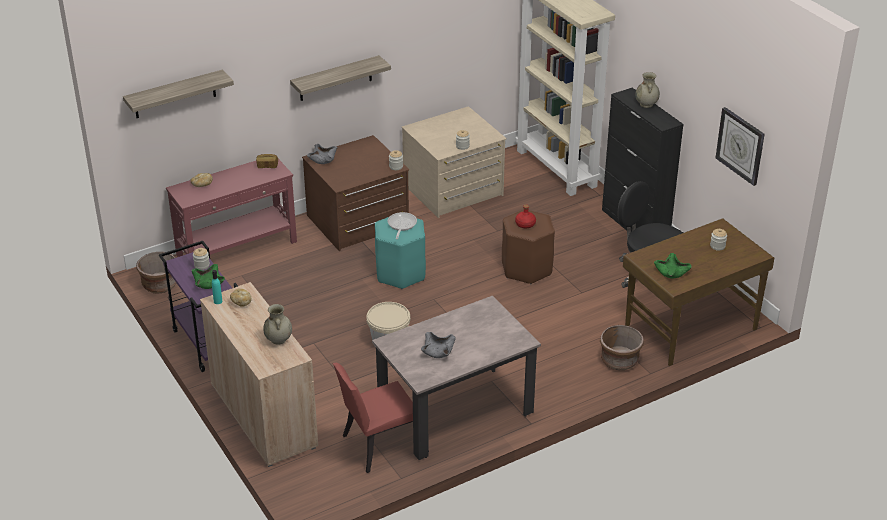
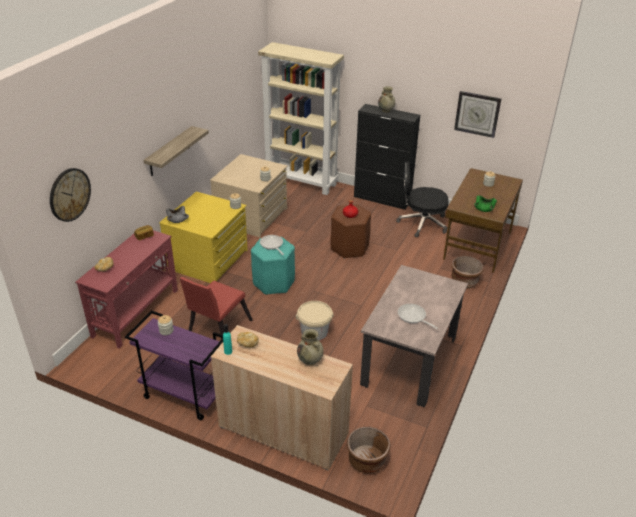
camera: 35 degrees left, 0 degrees up
shelf [123,70,234,118] -> wall clock [50,168,91,222]
brown planter [136,252,176,294] -> brown planter moved to [347,427,391,473]
green bowl [191,264,225,289] -> none
brown dresser [302,135,409,251] -> yellow dresser [159,191,248,283]
red chair [333,363,413,473] -> red chair moved to [180,277,253,339]
grey bowl [421,332,456,358] -> frying pan [398,304,438,329]

